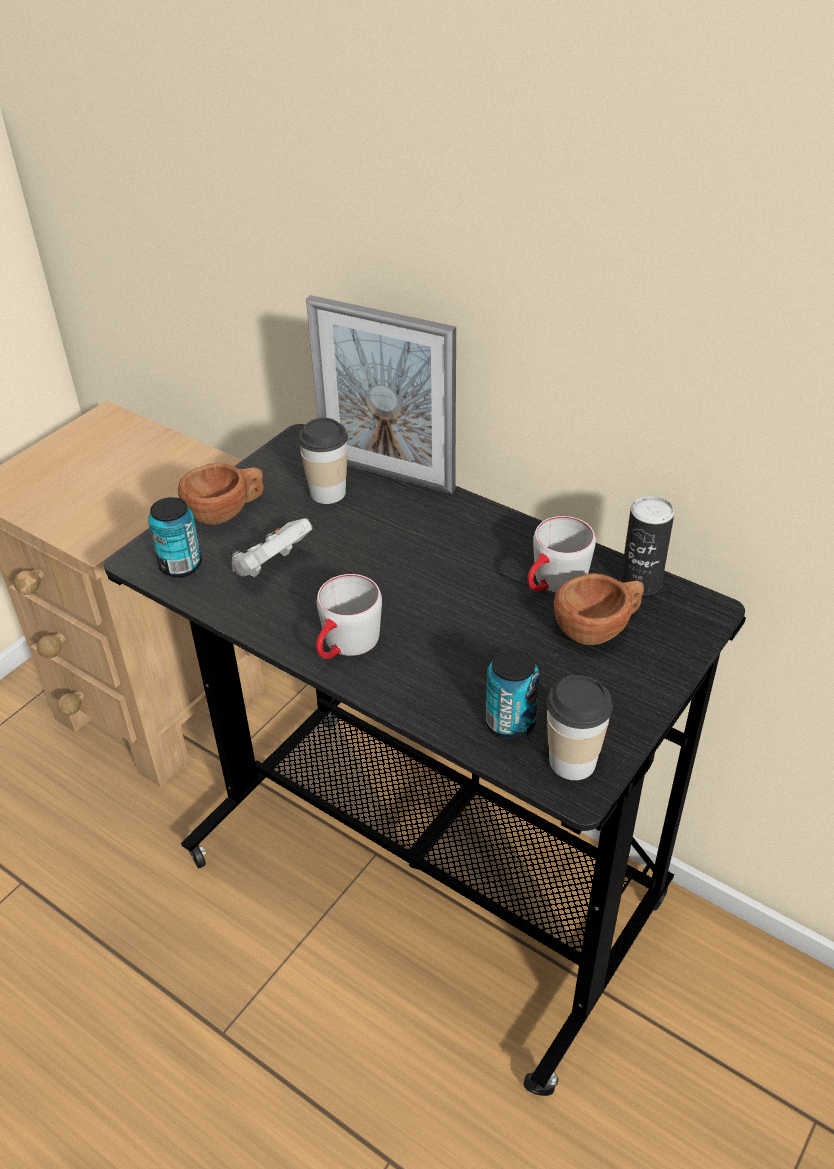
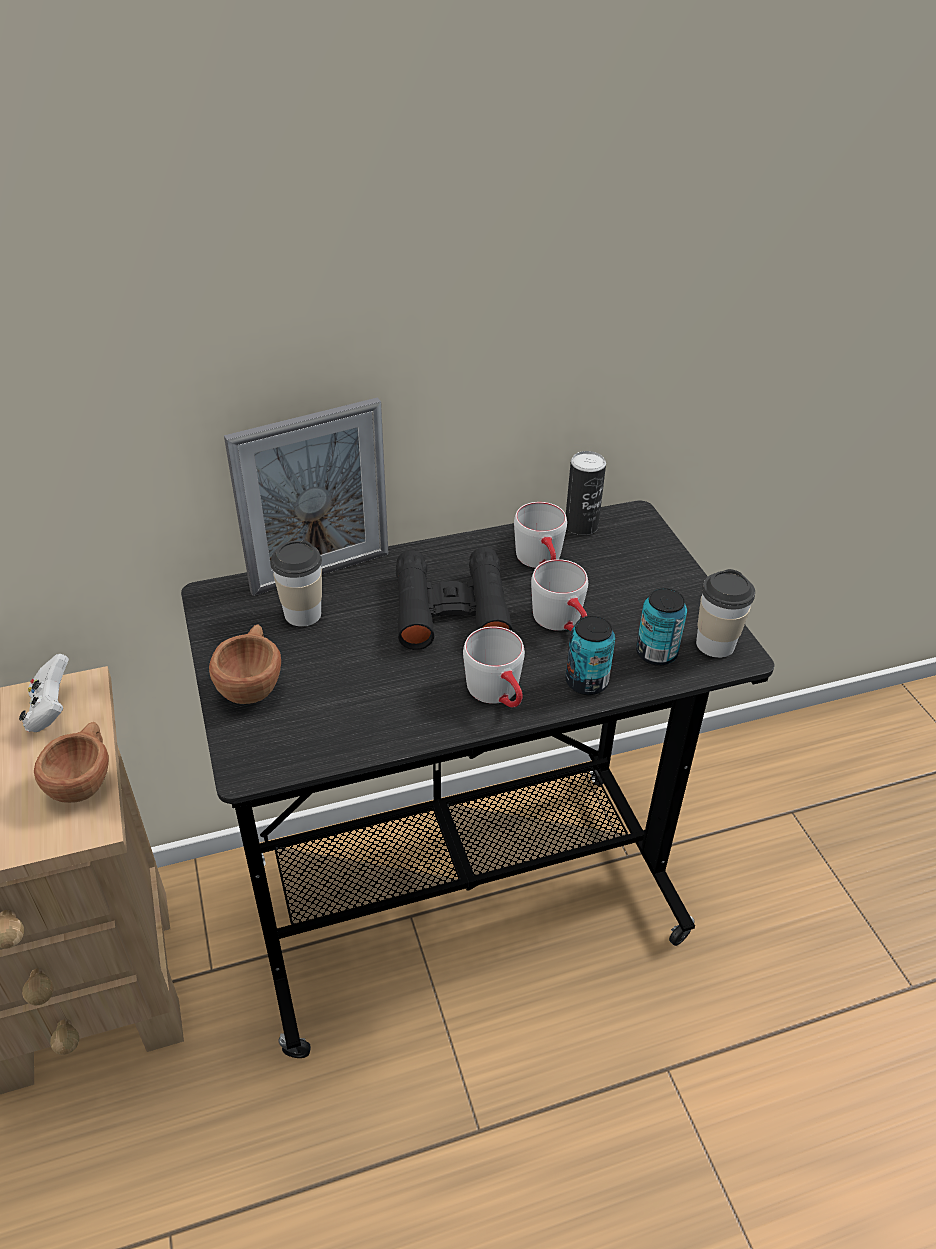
camera: 55 degrees left, 0 degrees up
can [148,497,202,578] -> can moved to [565,616,615,695]
white game controller [230,518,313,577] -> white game controller moved to [19,654,69,732]
brown cup [554,573,644,645] -> brown cup moved to [34,722,109,803]
none -> black binoculars [396,547,513,650]
none -> grey mug [531,559,588,631]

